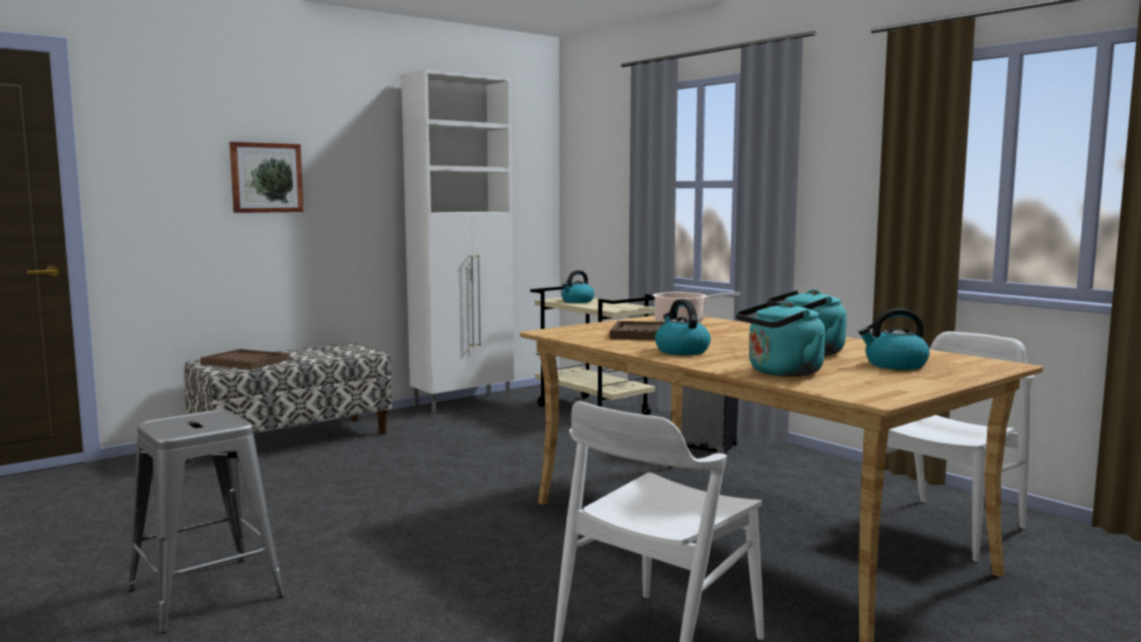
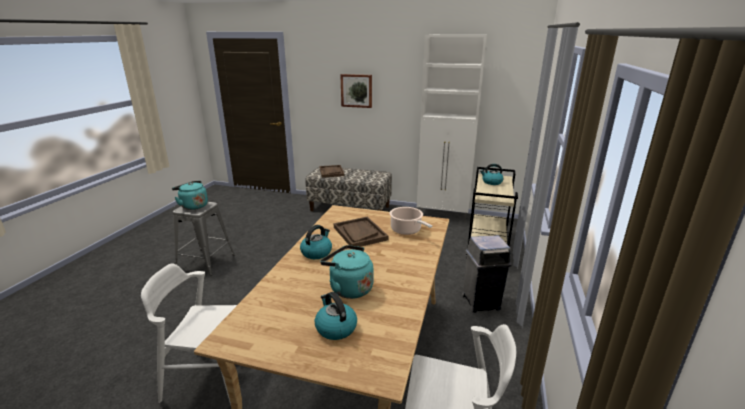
camera: 55 degrees right, 15 degrees up
turquoise kettle [736,301,825,377] -> turquoise kettle moved to [172,181,208,210]

